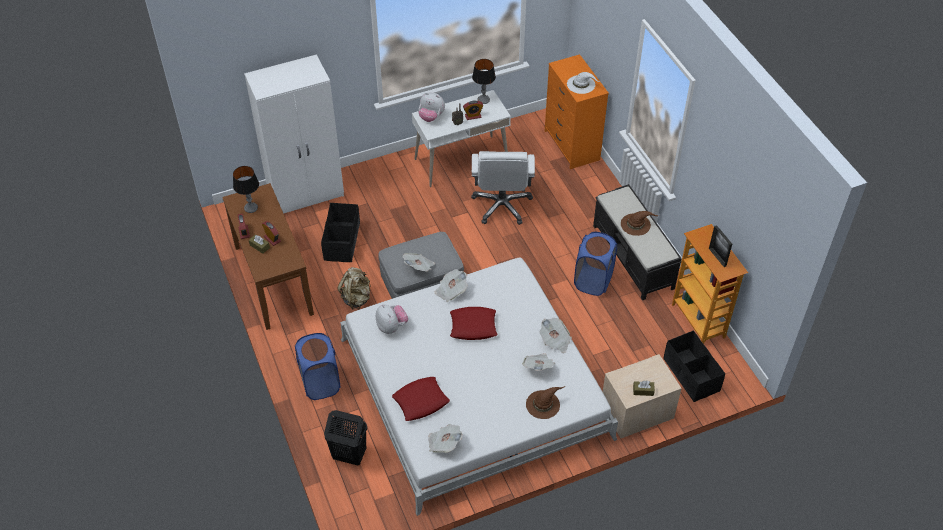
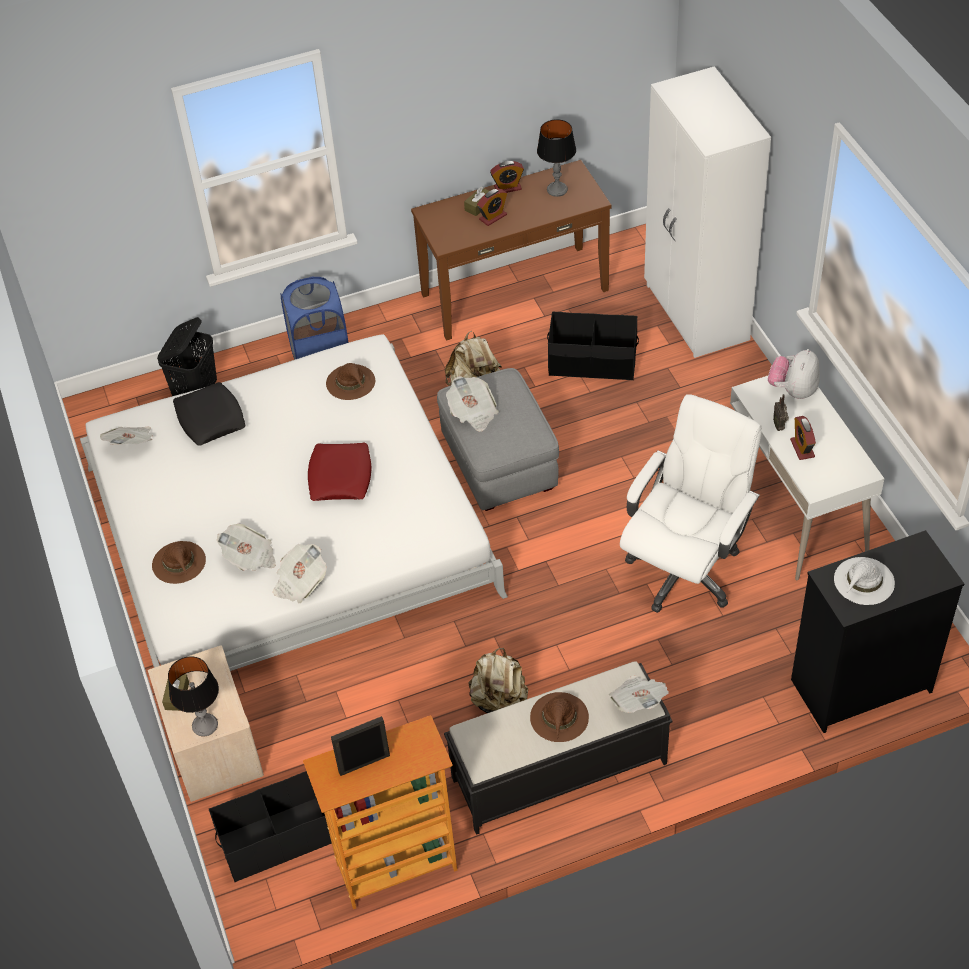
camera: 95 degrees right, 0 degrees up
plush toy [376,304,408,334] -> brown hat [326,363,375,400]
red pillow [392,377,450,421] -> black pillow [173,382,245,446]
newspaper [435,269,467,302] -> newspaper moved to [609,675,669,713]
white office chair [471,151,535,225] -> white office chair turned 120 degrees clockwise [620,394,762,613]
table lamp [472,59,496,104] -> table lamp moved to [168,656,219,736]
orange dresser [545,54,609,169] -> black dresser [791,530,964,733]
blue laundry basket [574,232,617,296] -> beige backpack [469,648,528,713]

